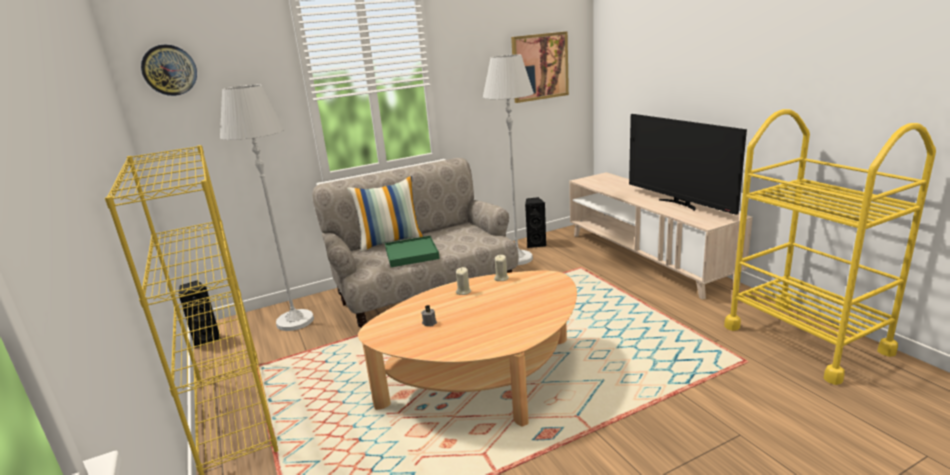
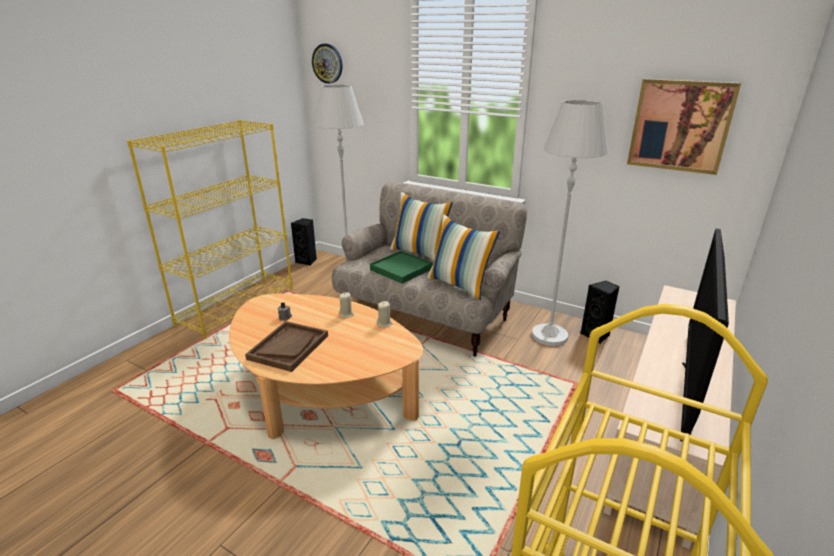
camera: 55 degrees right, 5 degrees up
none -> brown tray [245,321,328,372]
none -> pillow [427,214,500,300]

